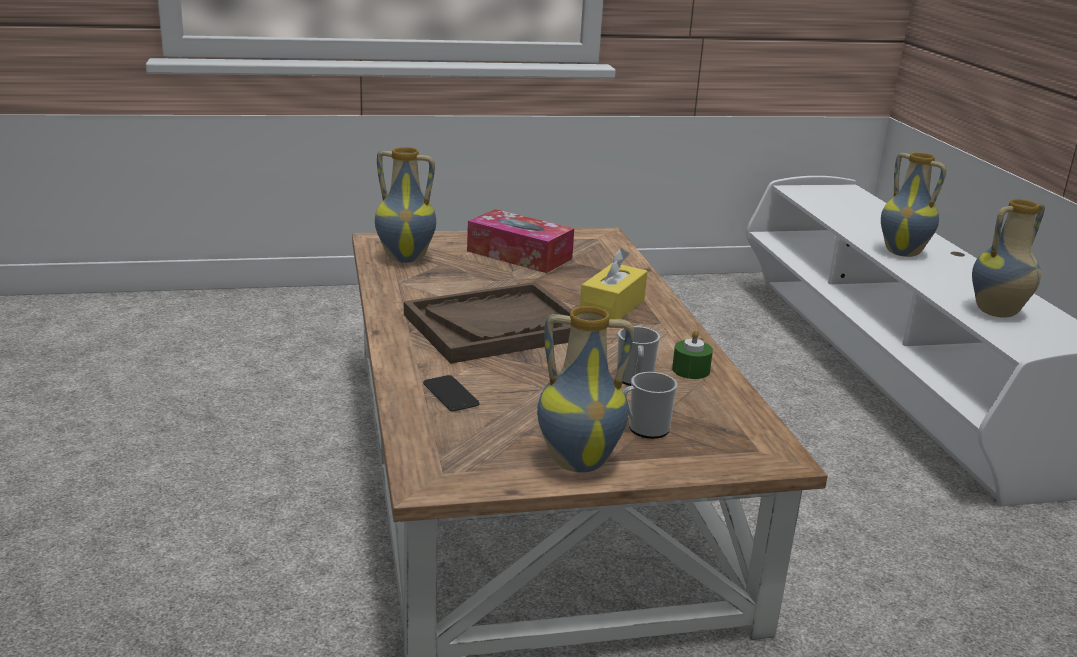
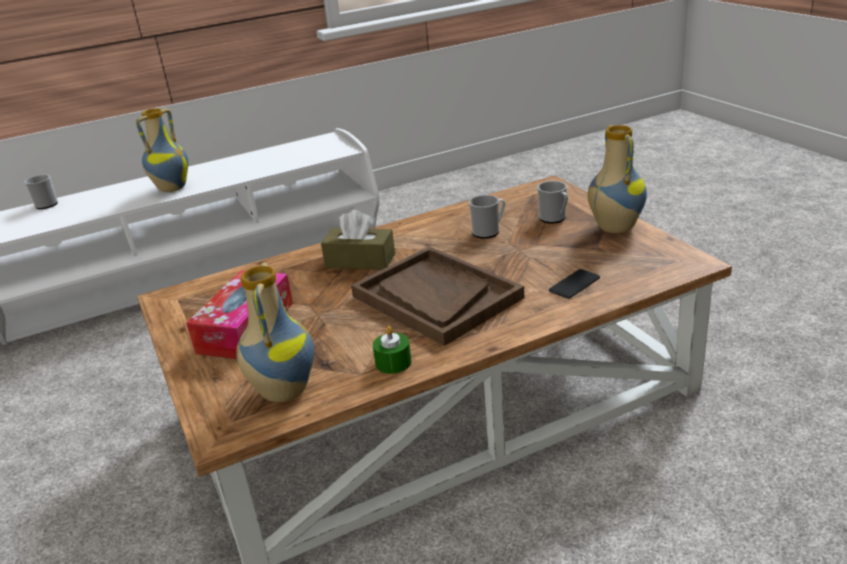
camera: 100 degrees left, 5 degrees up
yellow tissue box [580,248,647,319] -> brown tissue box [321,210,395,270]
green candle [672,329,713,379] -> green candle moved to [373,326,412,374]
vase [972,199,1045,318] -> none
none -> mug [25,175,58,209]

